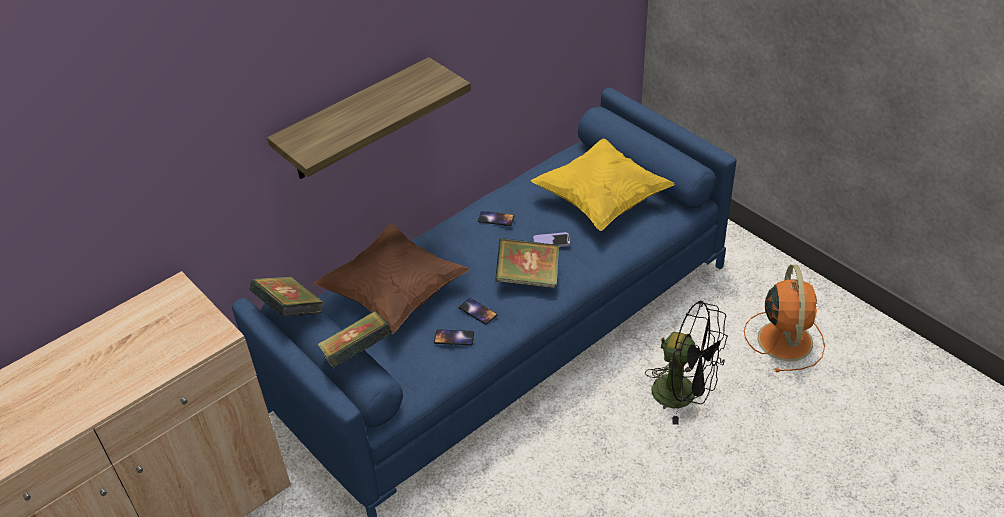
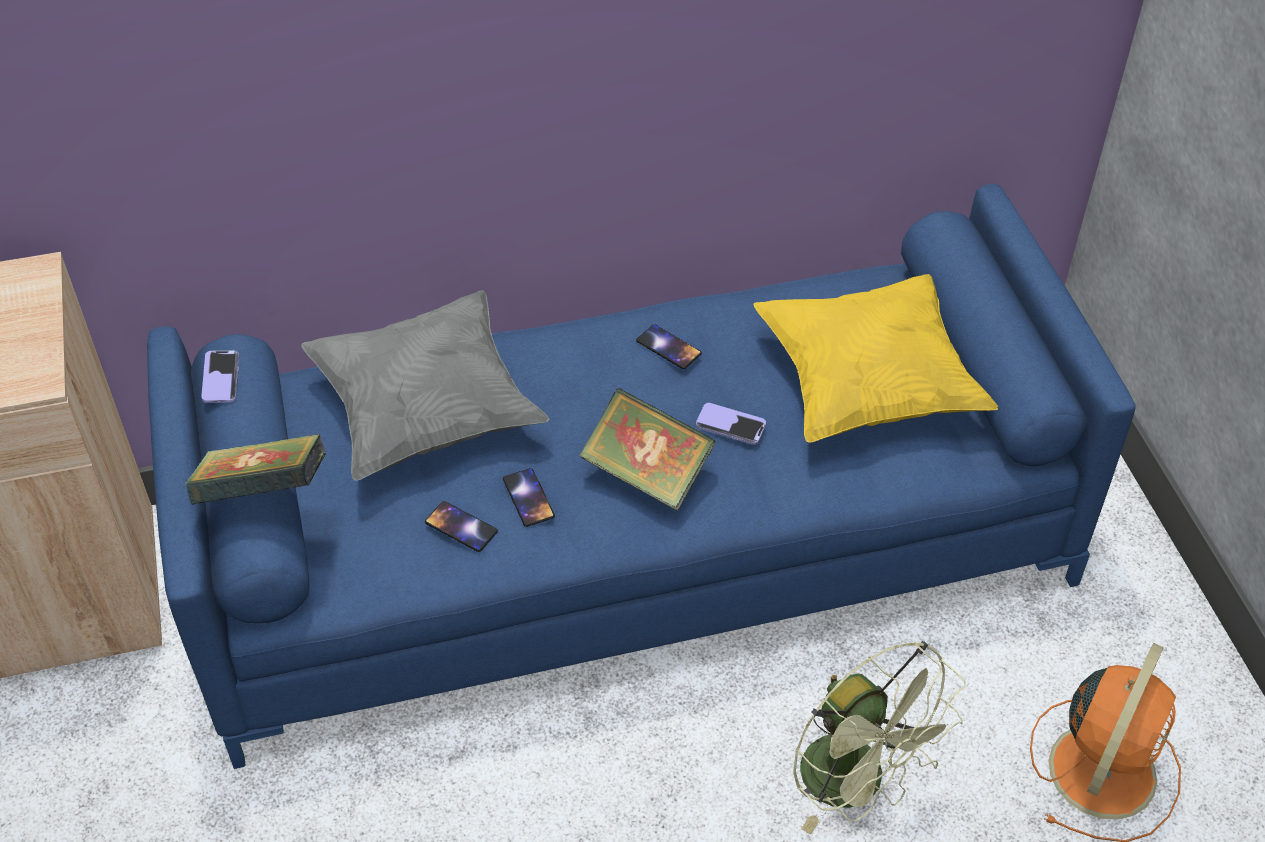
camera: 25 degrees right, 5 degrees up
book [250,276,324,317] -> phone [201,351,239,403]
shelf [267,57,471,179] -> none
brown pillow [314,224,470,334] -> grey pillow [301,290,549,481]
black fan [645,301,728,425] -> green fan [793,641,966,835]

